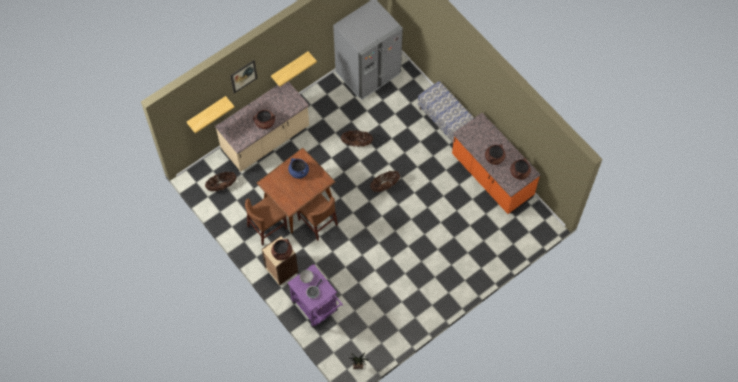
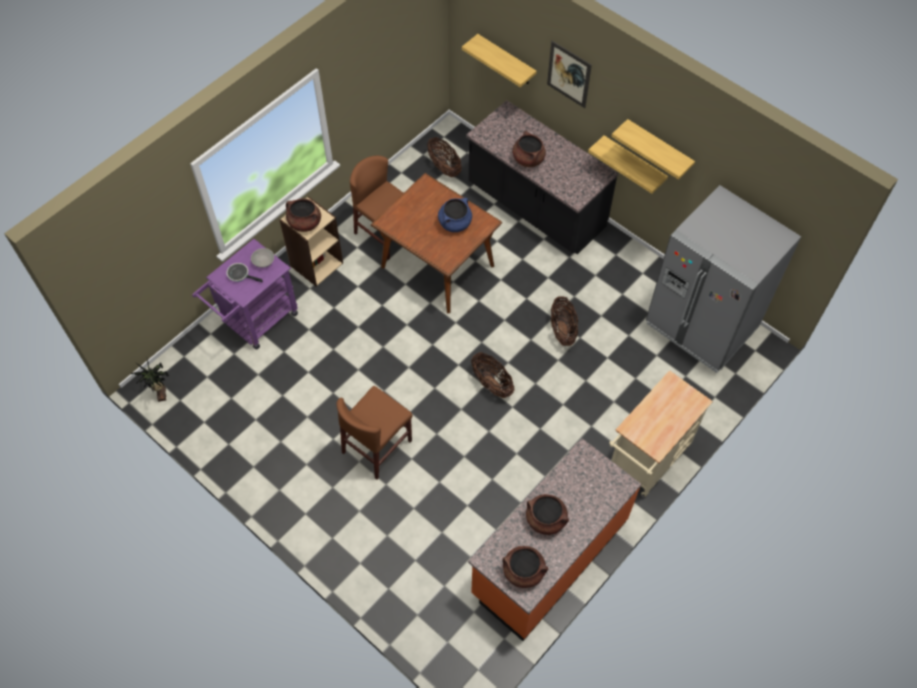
camera: 80 degrees right, 5 degrees down
beige counter [215,81,309,172] -> black counter [466,100,618,255]
brown chair [297,194,338,241] -> brown chair moved to [336,386,413,480]
bench [418,81,474,142] -> beige cart [609,370,713,497]
none -> shelf [611,119,695,180]

